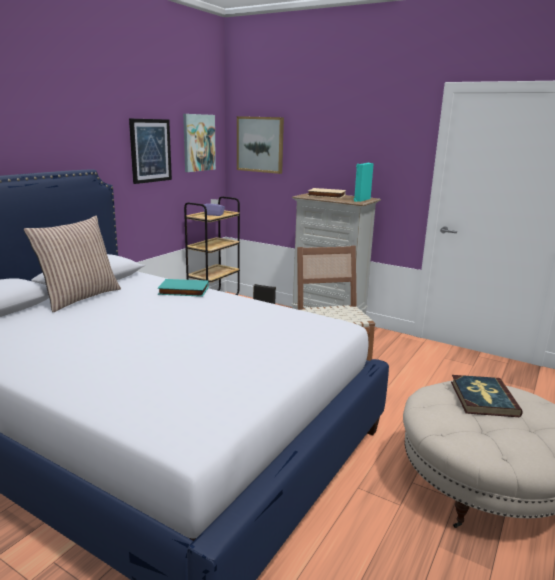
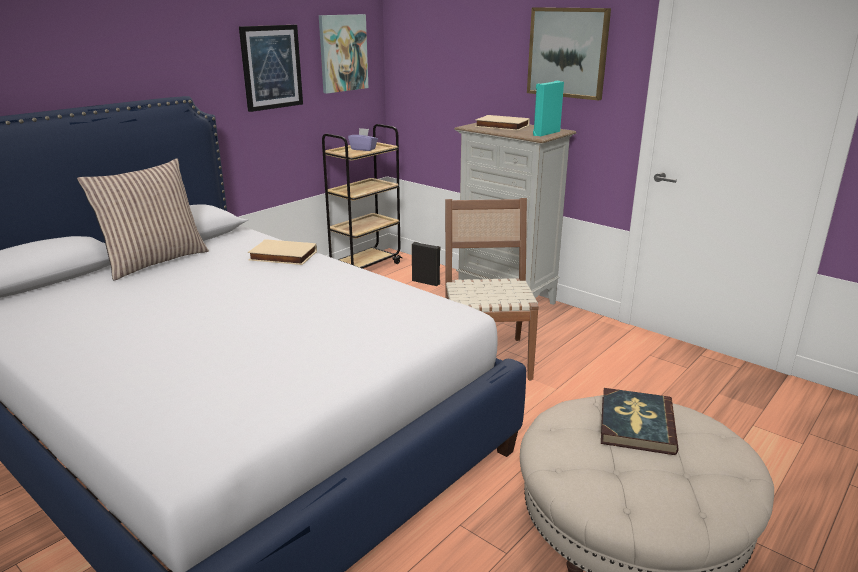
camera: 10 degrees right, 5 degrees up
turquoise book [157,279,209,297] -> beige book [248,239,317,265]
picture [237,116,284,174] -> picture moved to [527,7,611,101]

